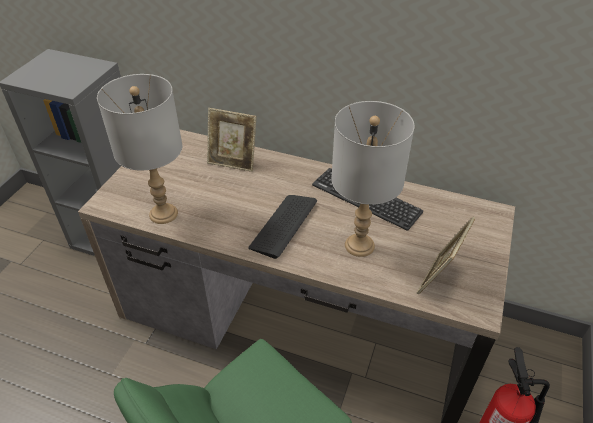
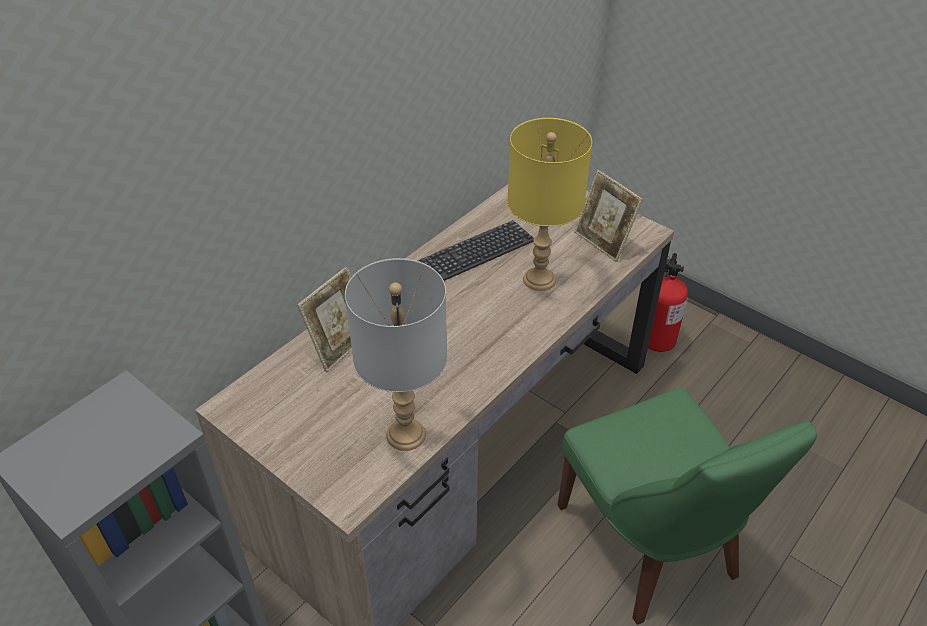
camera: 70 degrees left, 0 degrees up
keyboard [248,195,317,259] -> none
grey table lamp [331,101,415,257] -> yellow table lamp [507,118,592,291]

